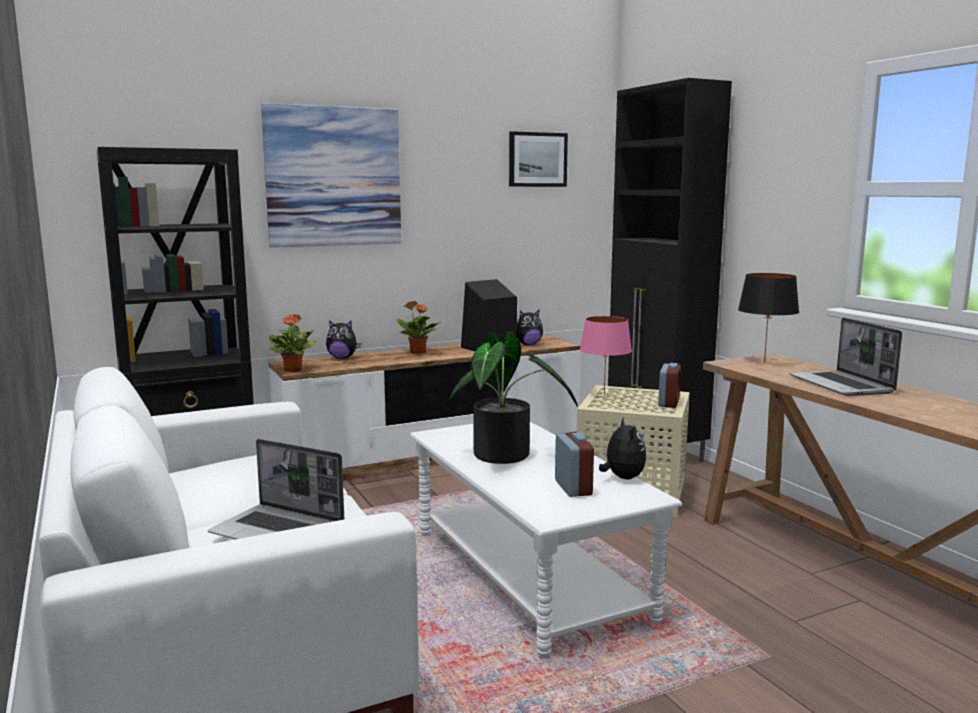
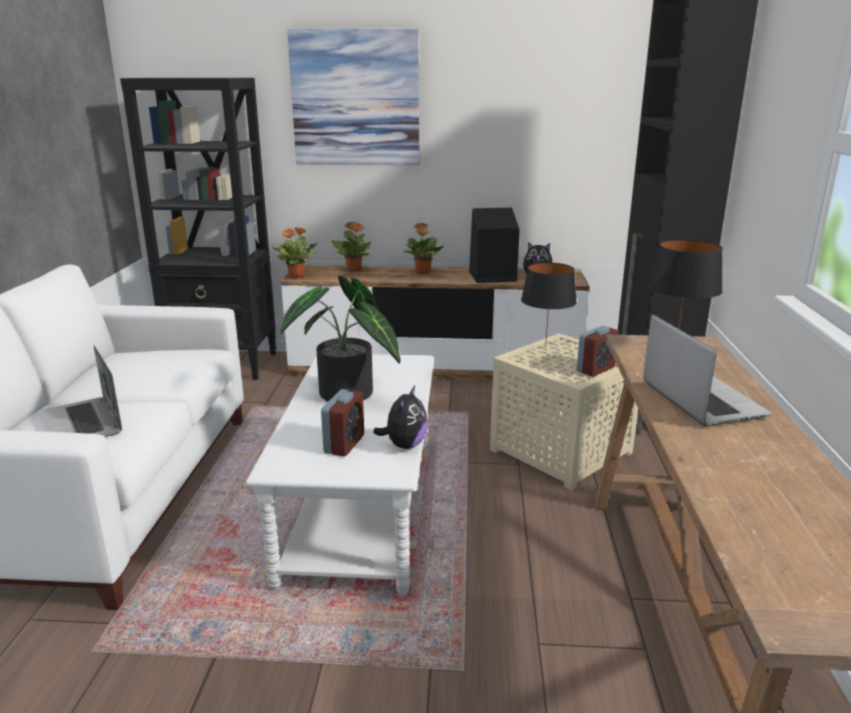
camera: 30 degrees right, 10 degrees up
plush toy [326,320,361,359] -> potted plant [331,221,371,271]
picture [509,131,568,187] -> none
pink table lamp [580,316,632,396] -> black table lamp [521,262,577,348]
laptop [789,317,902,396] -> laptop turned 150 degrees clockwise [643,314,772,426]

